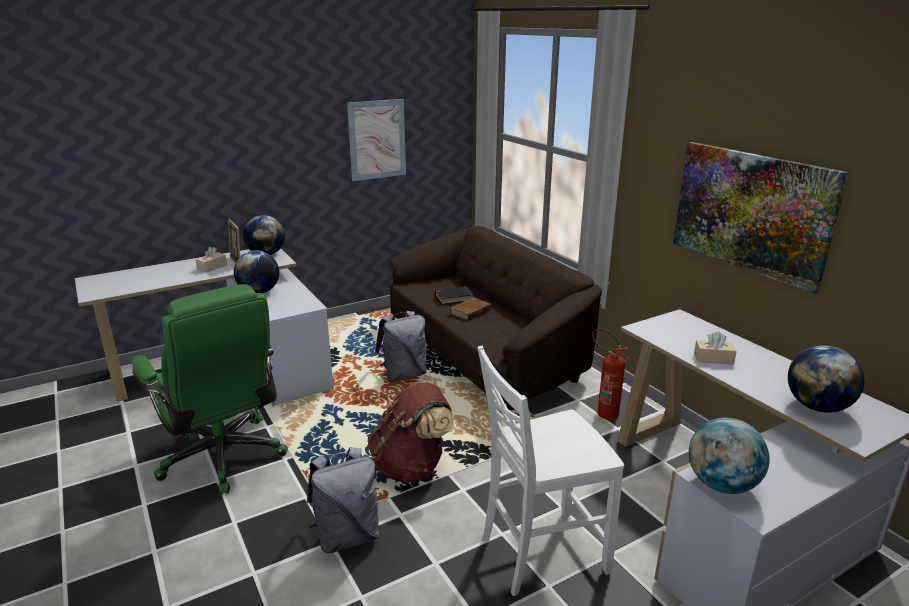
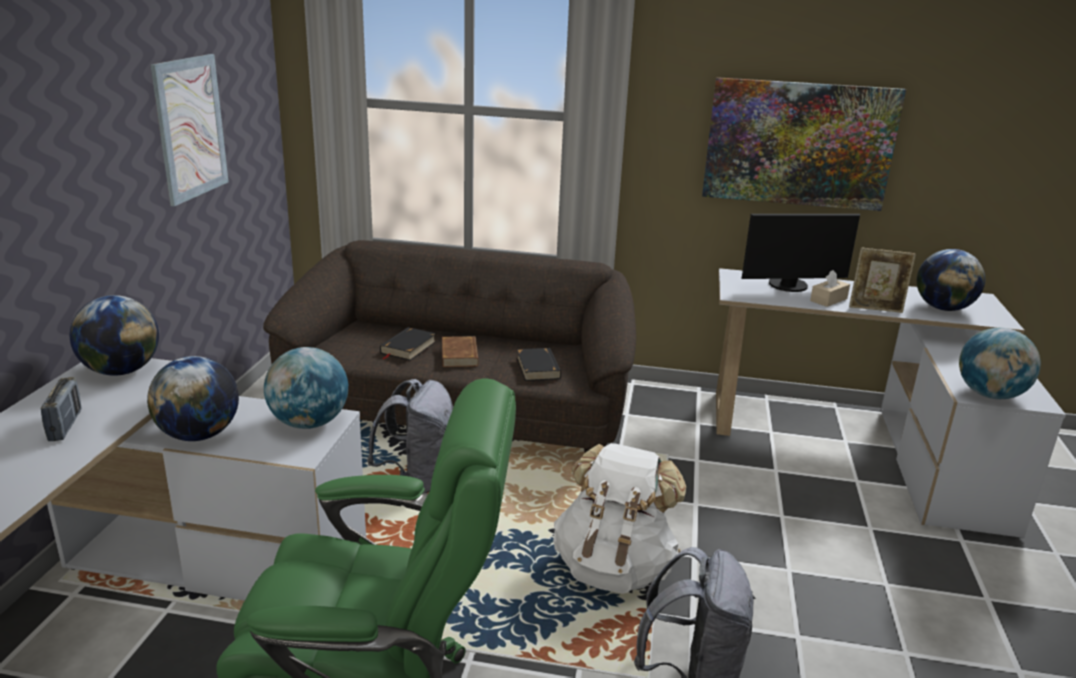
camera: 50 degrees left, 0 degrees up
beige tissue box [195,247,227,273] -> radio [41,377,82,441]
picture frame [228,219,240,263] -> picture frame moved to [849,248,916,313]
brown backpack [367,381,454,482] -> white backpack [553,443,686,594]
white chair [478,346,624,596] -> none
fire extinguisher [592,328,629,420] -> none
none -> globe [264,347,348,429]
none -> black book [517,348,561,381]
none -> monitor [742,214,860,292]

